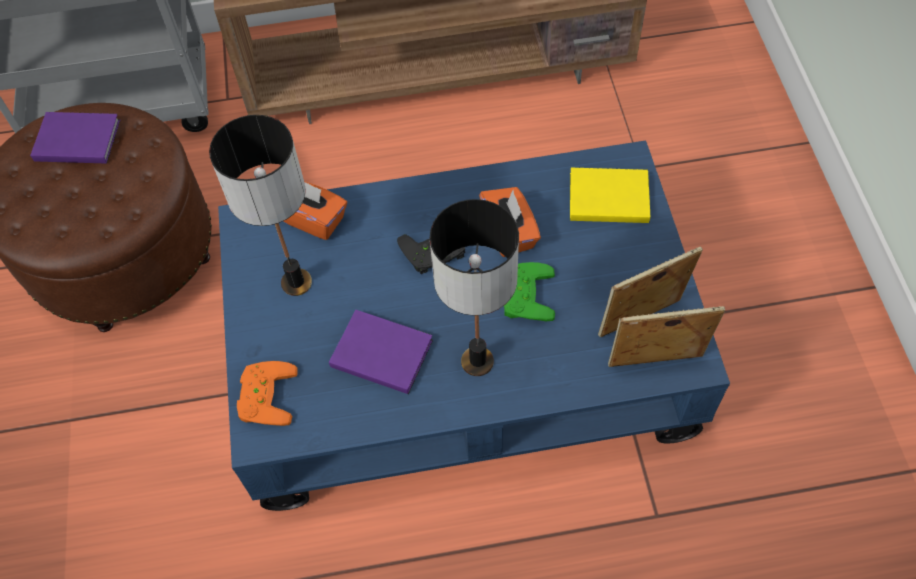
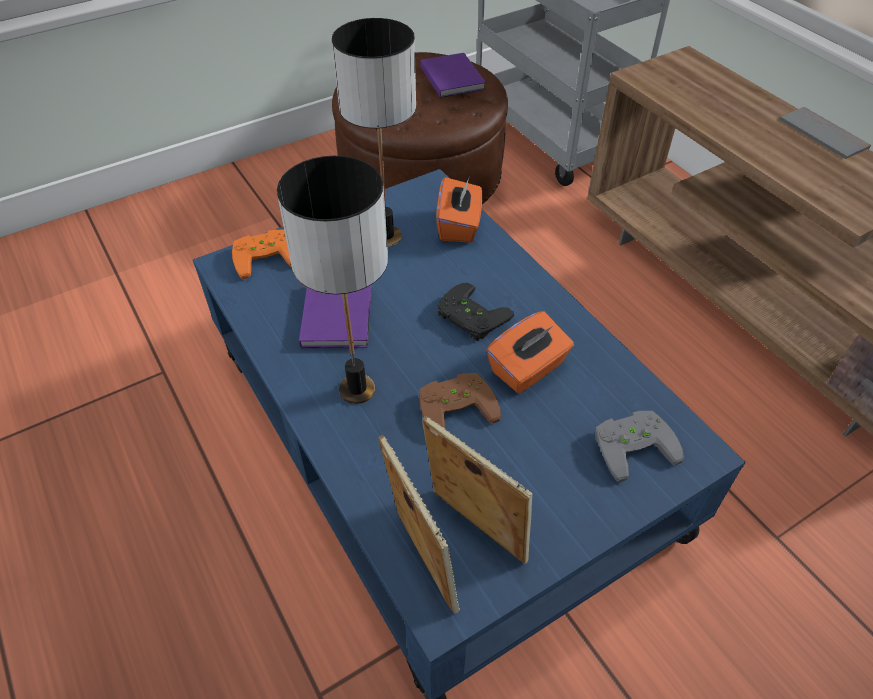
camera: 65 degrees right, 10 degrees down
green game controller [504,262,555,321] -> brown game controller [419,373,501,428]
yellow book [570,168,650,223] -> grey game controller [595,411,684,482]

